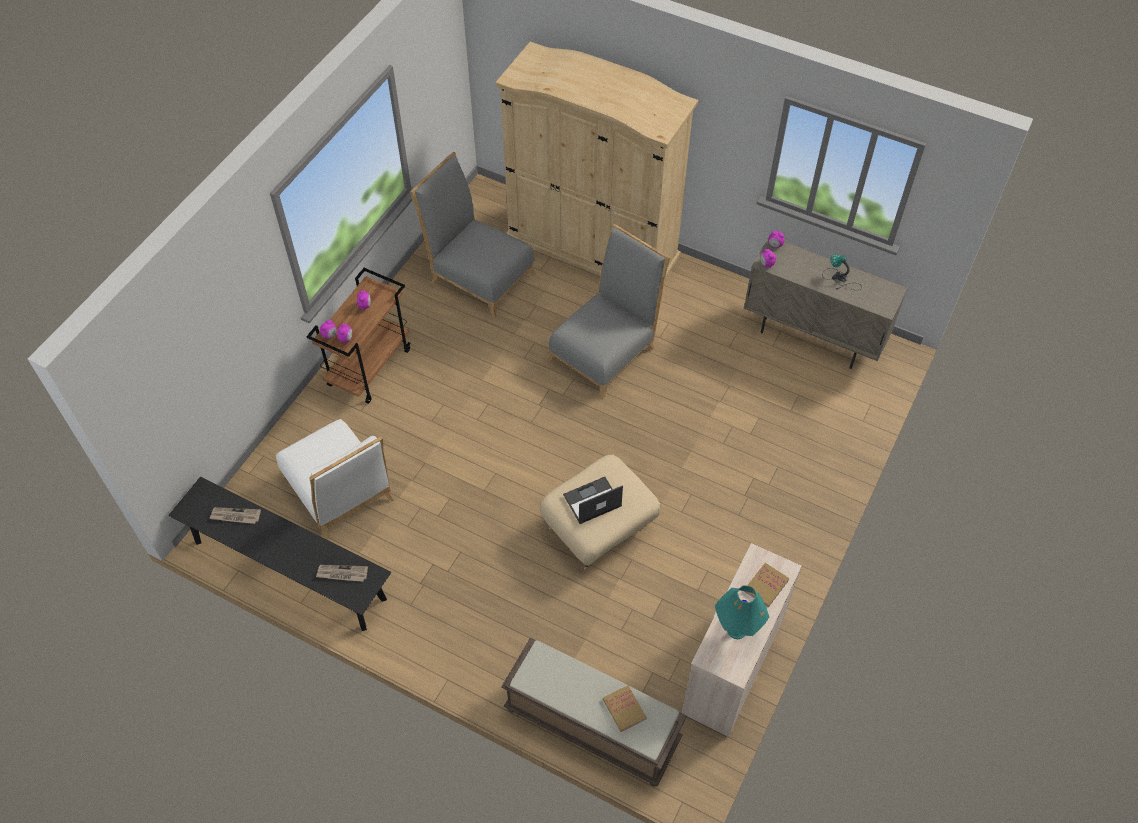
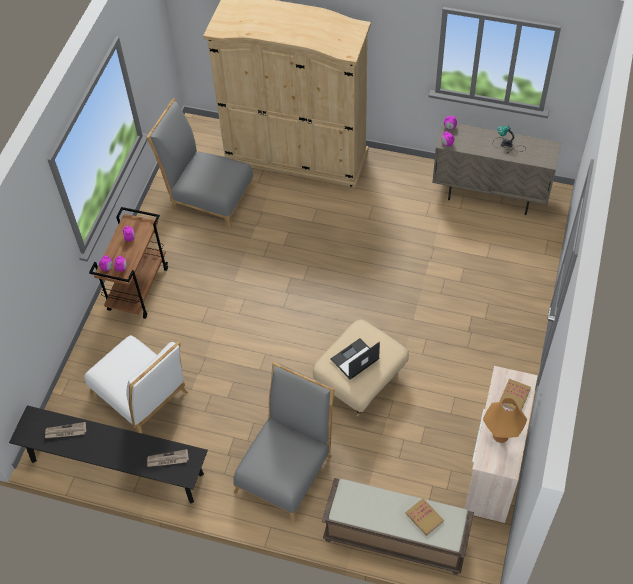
camera: 10 degrees left, 0 degrees up
grey chair [547,223,670,400] -> grey chair moved to [233,362,335,523]
turquoise table lamp [715,585,769,639] -> orange table lamp [483,398,527,443]

